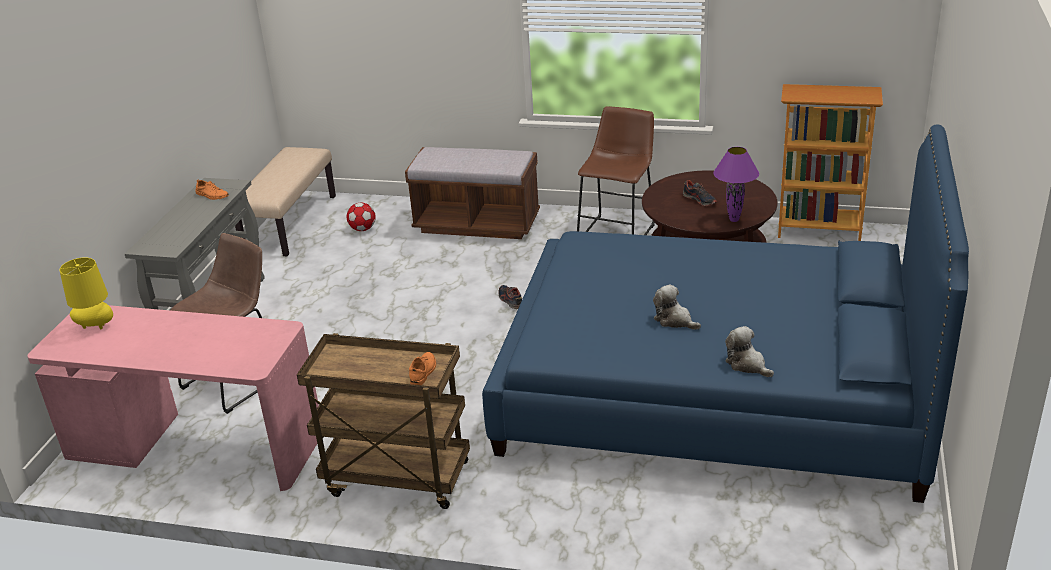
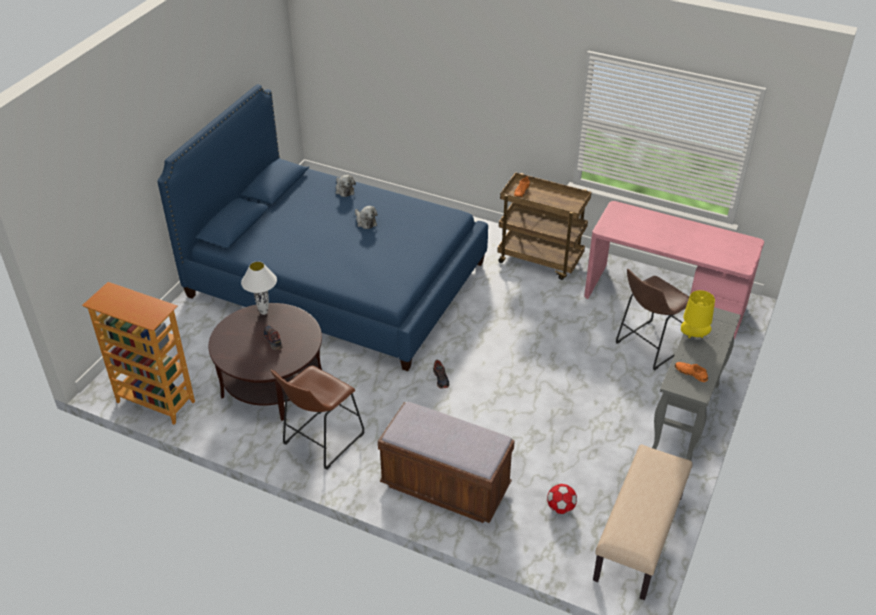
camera: 170 degrees left, 10 degrees up
yellow table lamp [59,257,113,329] -> yellow table lamp moved to [681,290,715,338]
purple table lamp [713,147,759,222] -> white table lamp [241,261,277,315]

